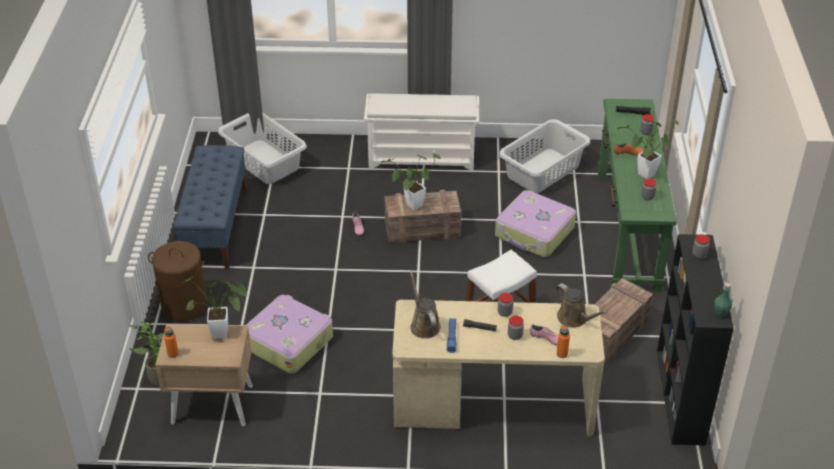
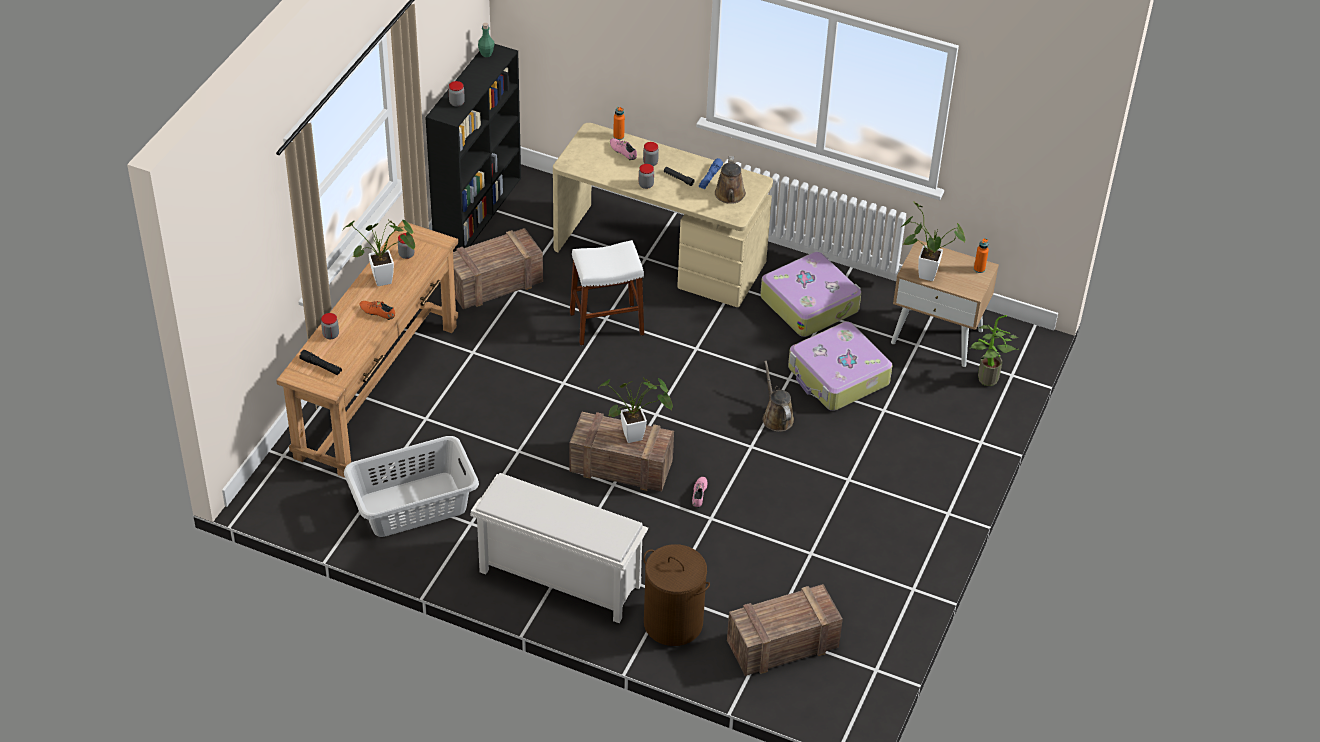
camera: 160 degrees left, 5 degrees up
brown laundry basket [148,241,207,322] -> brown laundry basket moved to [643,544,710,646]
blue bench [173,145,247,269] -> none
grey laundry basket [218,112,307,184] -> crate [727,584,843,676]
suitcase [495,190,576,257] -> suitcase moved to [760,252,861,337]
brown watering can [556,284,608,328] -> brown watering can moved to [763,361,794,432]
green console table [598,99,677,291] -> brown console table [276,221,458,478]

